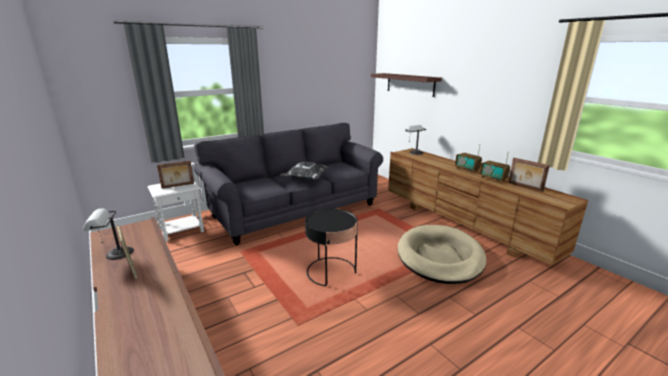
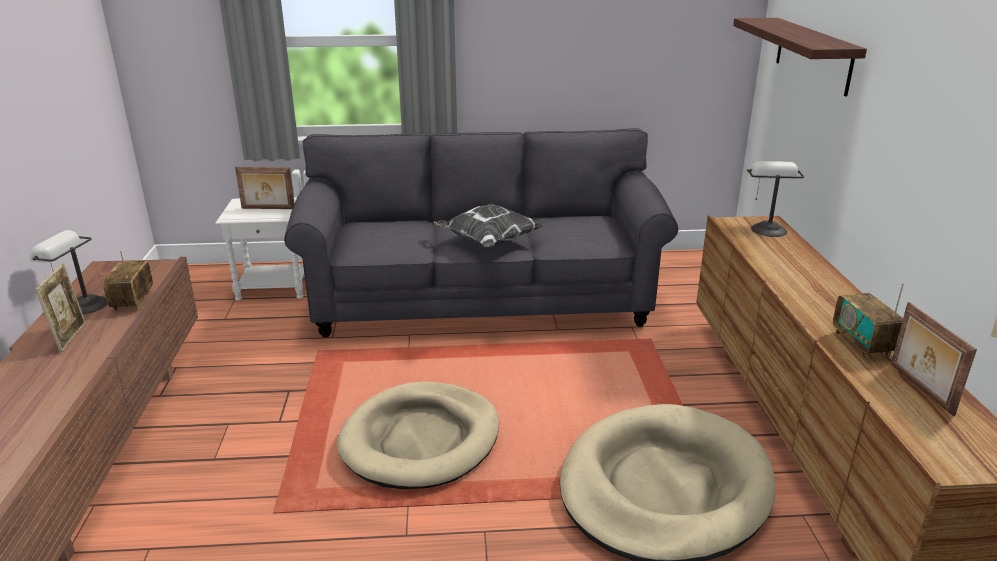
camera: 30 degrees right, 5 degrees up
black side table [305,209,358,286] -> beige dog bed [337,382,499,489]
radio [455,146,482,173] -> radio moved to [103,250,153,312]

